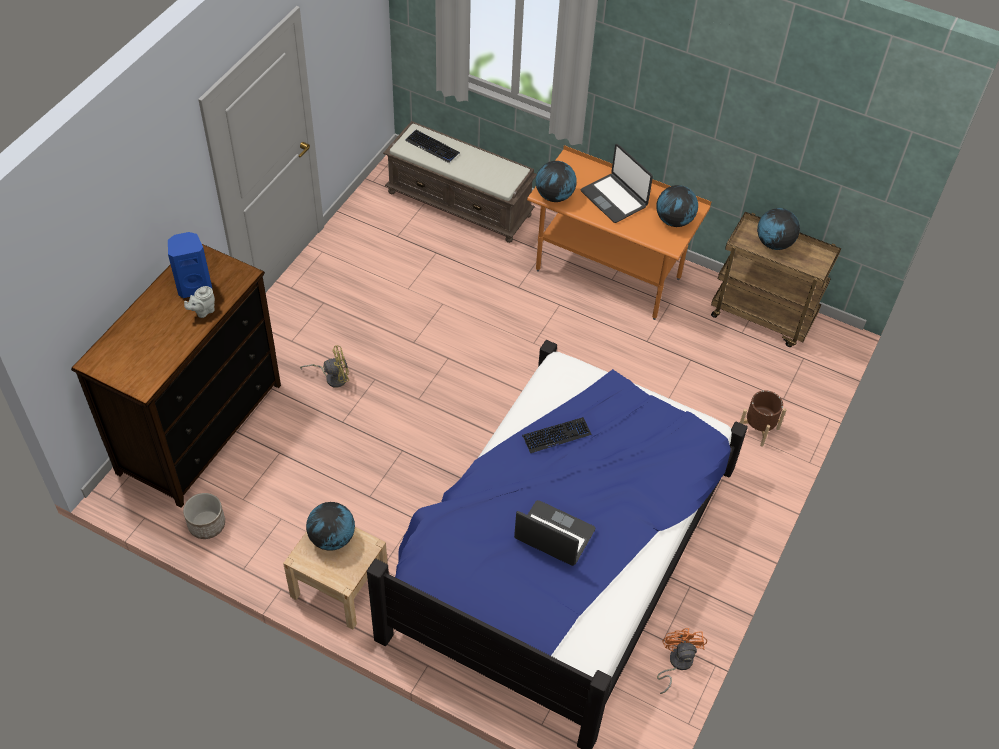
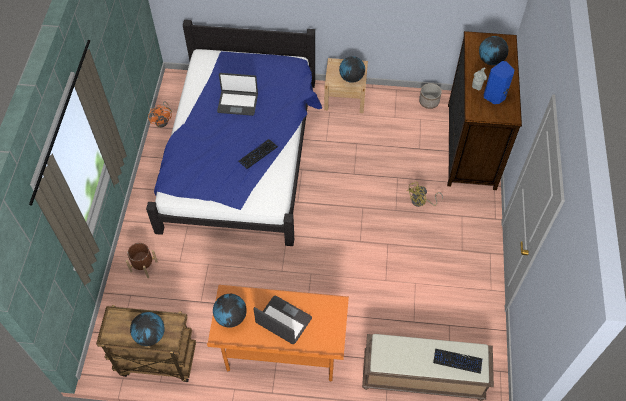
camera: 160 degrees right, 5 degrees up
globe [536,161,577,202] -> globe moved to [479,36,509,65]

